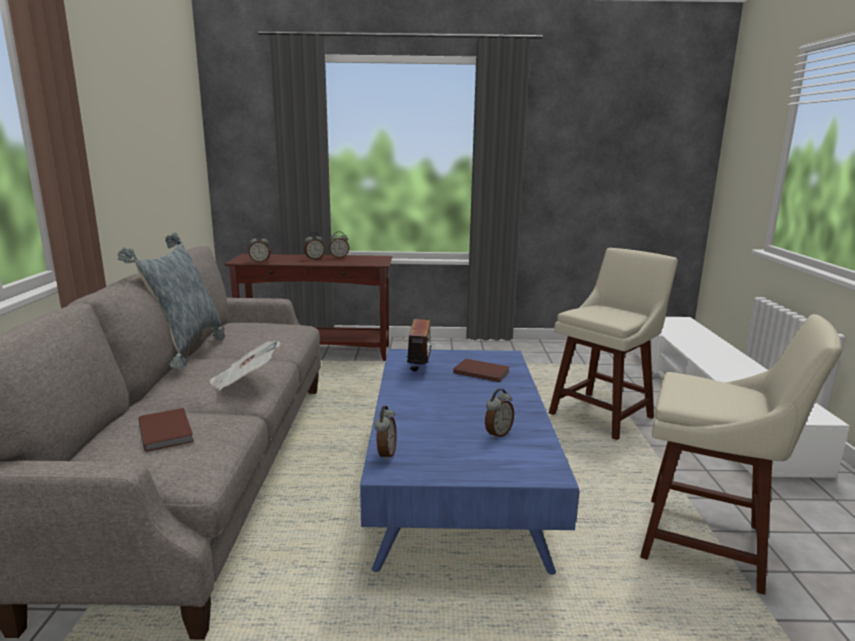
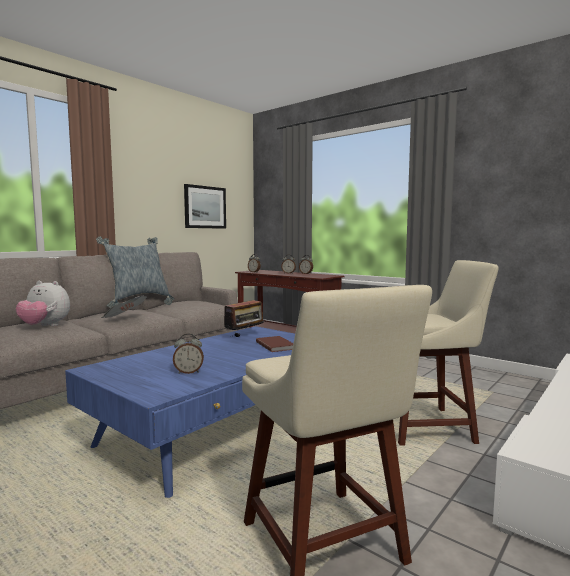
camera: 40 degrees right, 10 degrees down
brown book [139,408,194,452] -> plush toy [16,281,70,326]
alarm clock [374,406,397,461] -> none
none -> picture [184,184,226,229]

